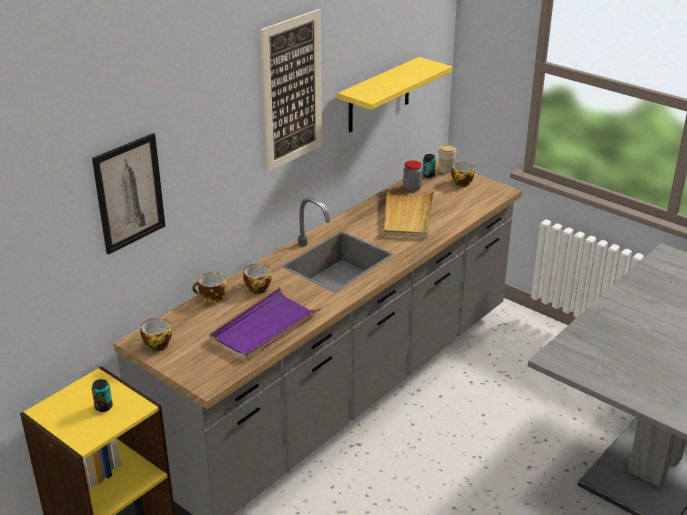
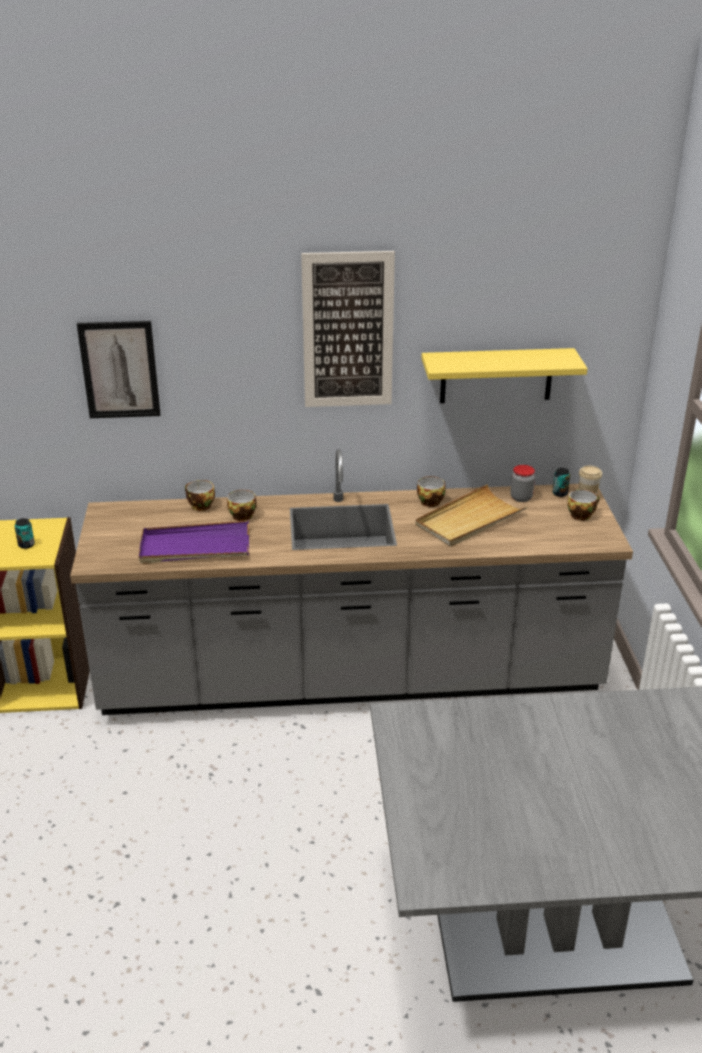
camera: 45 degrees right, 0 degrees up
cup [141,318,172,351] -> cup moved to [417,476,446,507]

